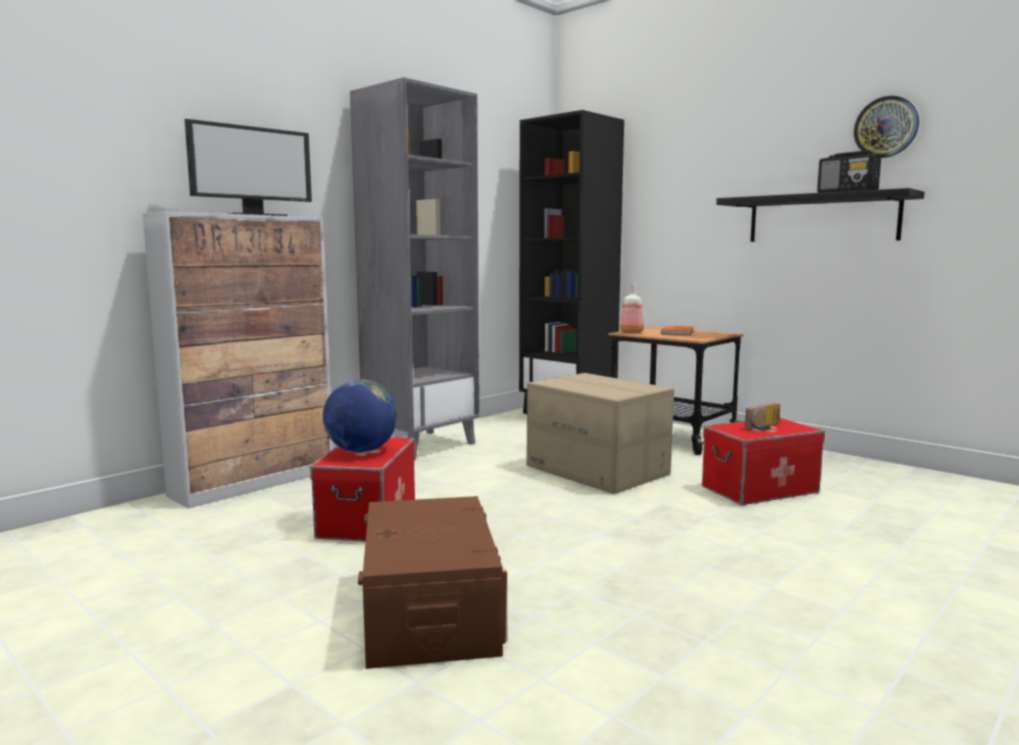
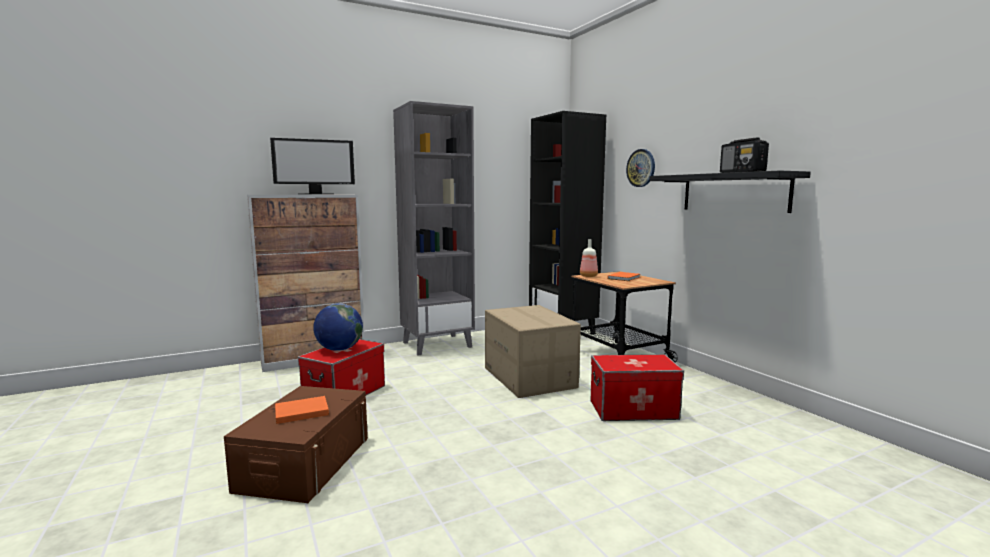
camera: 20 degrees right, 0 degrees up
radio [745,403,780,431] -> none
wall clock [854,96,919,158] -> wall clock moved to [626,149,655,187]
none -> orange book [275,396,329,424]

